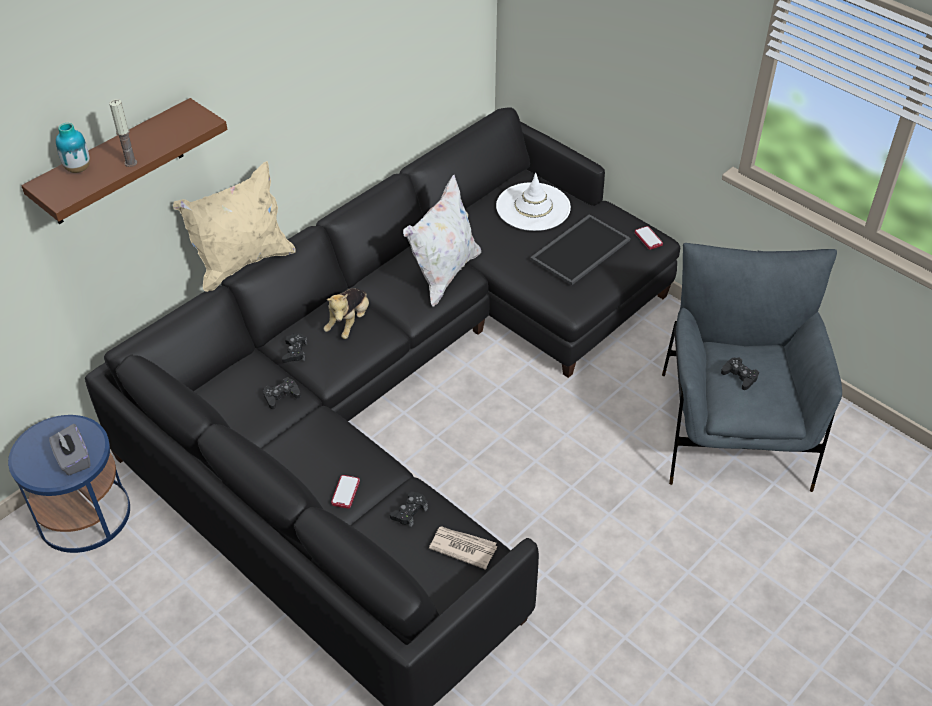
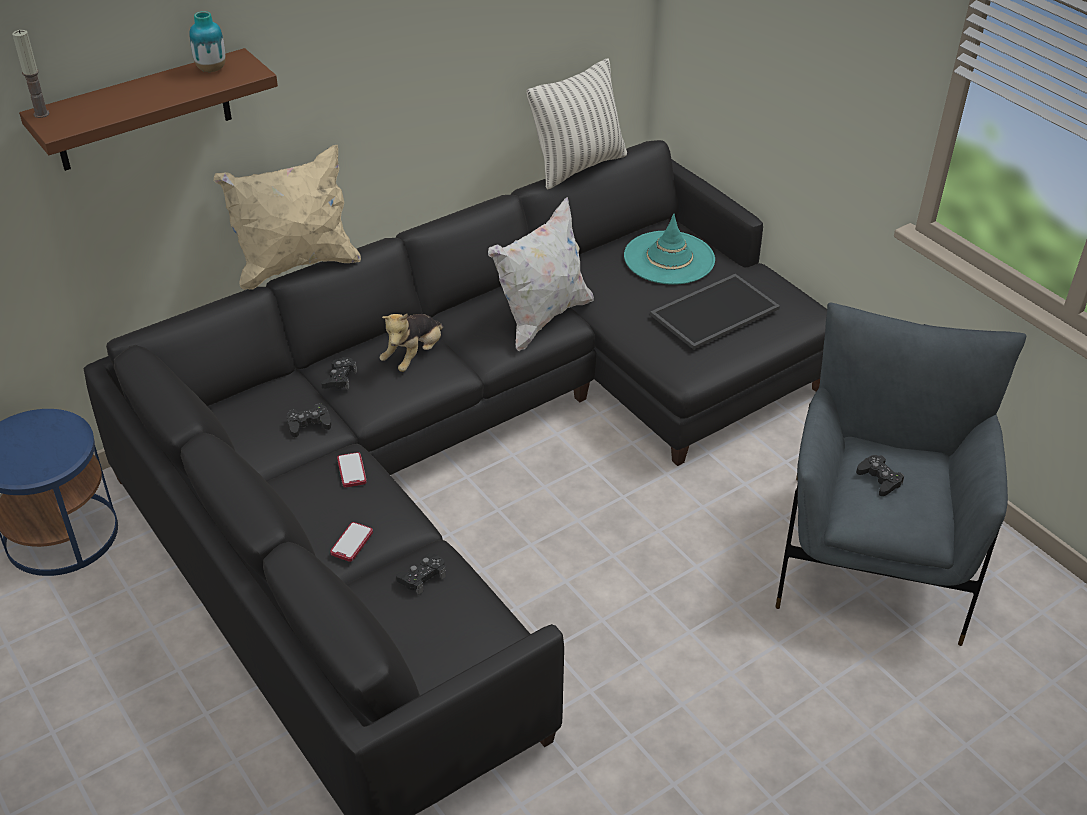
camera: 10 degrees right, 5 degrees down
grey tissue box [49,424,90,475] -> none
vase [56,123,90,173] -> vase moved to [190,11,225,72]
candle [109,99,137,167] -> candle moved to [12,30,50,118]
newspaper [429,526,497,570] -> none
white hat [496,173,571,231] -> turquoise hat [624,214,715,285]
phone [635,226,663,250] -> phone moved to [337,452,367,487]
none -> pillow [527,58,627,190]

